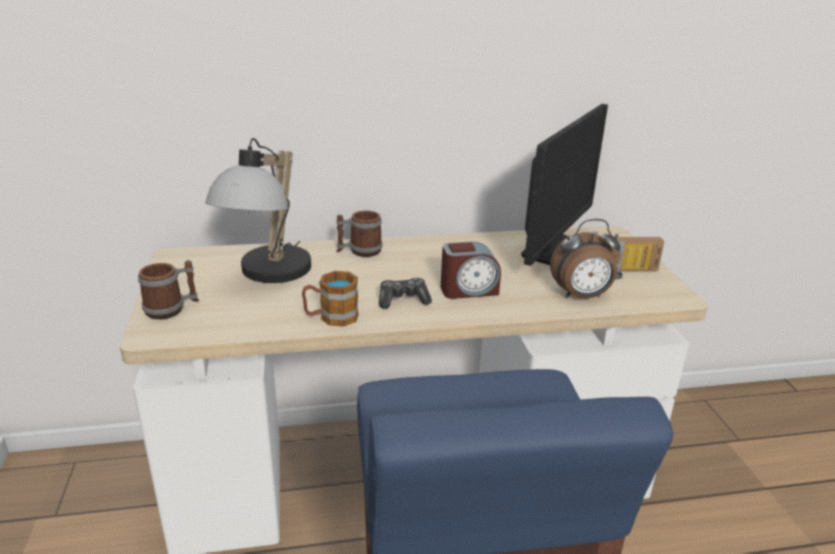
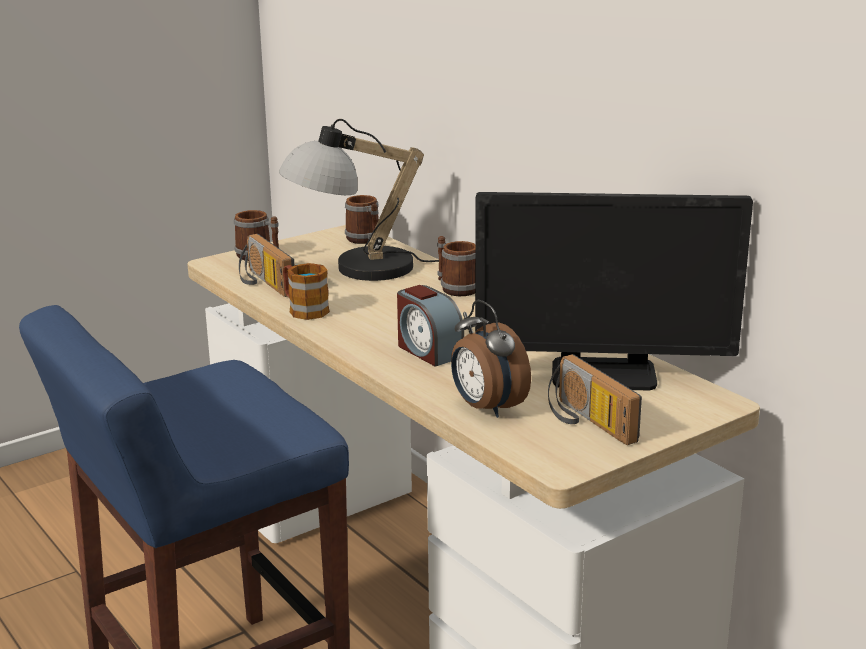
camera: 65 degrees right, 5 degrees down
game controller [379,278,432,309] -> none
none -> radio [239,234,294,297]
none -> mug [345,195,379,244]

